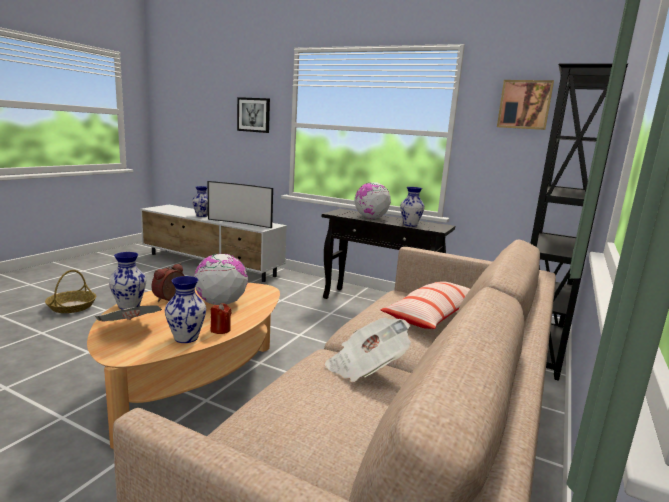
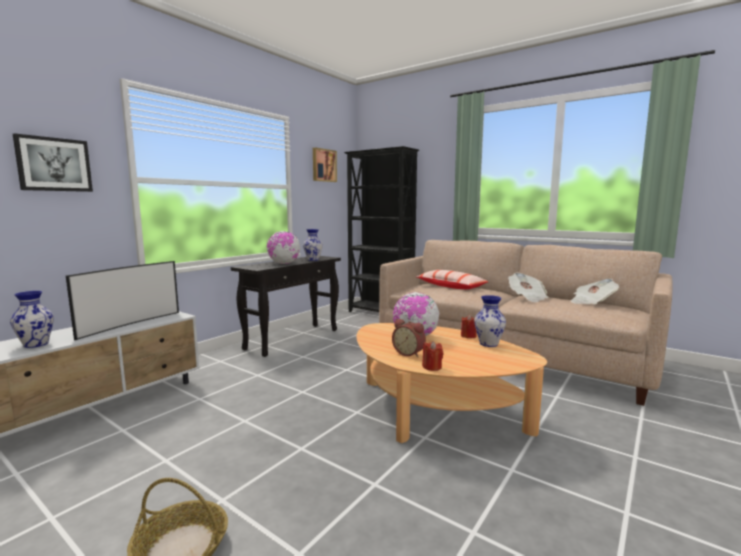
camera: 80 degrees left, 5 degrees down
newspaper [95,305,162,322] -> newspaper moved to [571,279,619,305]
vase [109,252,146,309] -> red candle [422,341,443,371]

